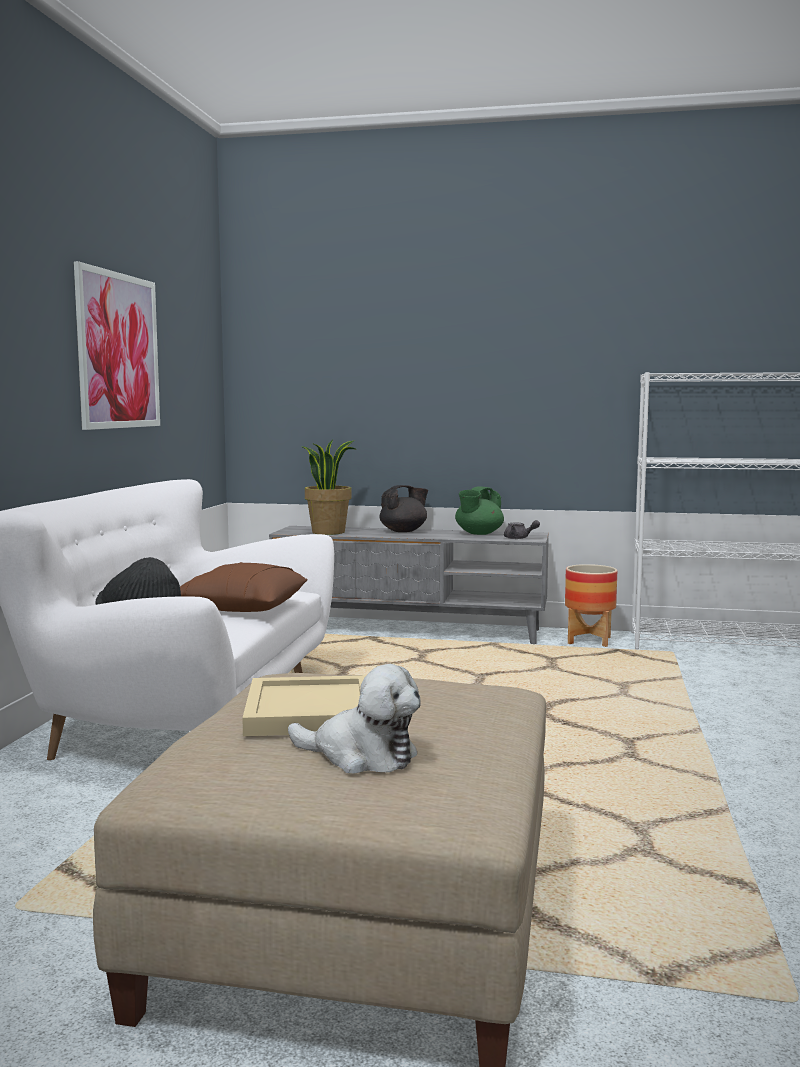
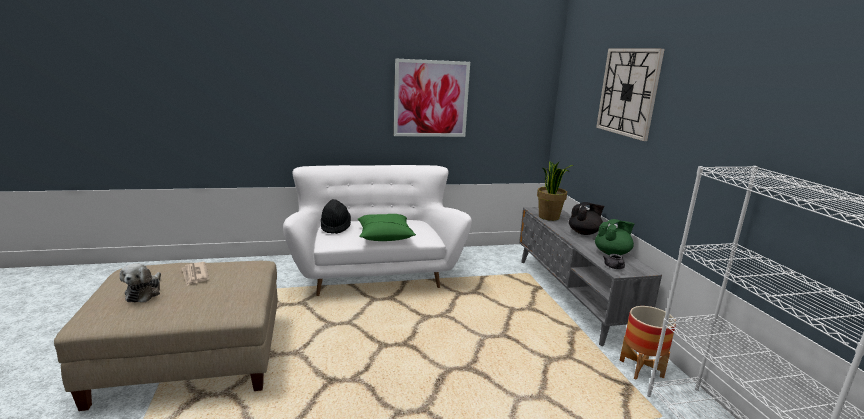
camera: 65 degrees right, 10 degrees up
brown pillow [180,562,307,612] -> green pillow [358,214,416,241]
beige tray [242,675,366,736] -> newspaper [182,262,209,285]
black teapot [379,485,428,532] -> black teapot turned 60 degrees counterclockwise [569,202,604,235]
green teapot [455,486,504,535] -> green teapot turned 135 degrees clockwise [595,219,635,255]
none -> wall clock [596,48,664,141]

